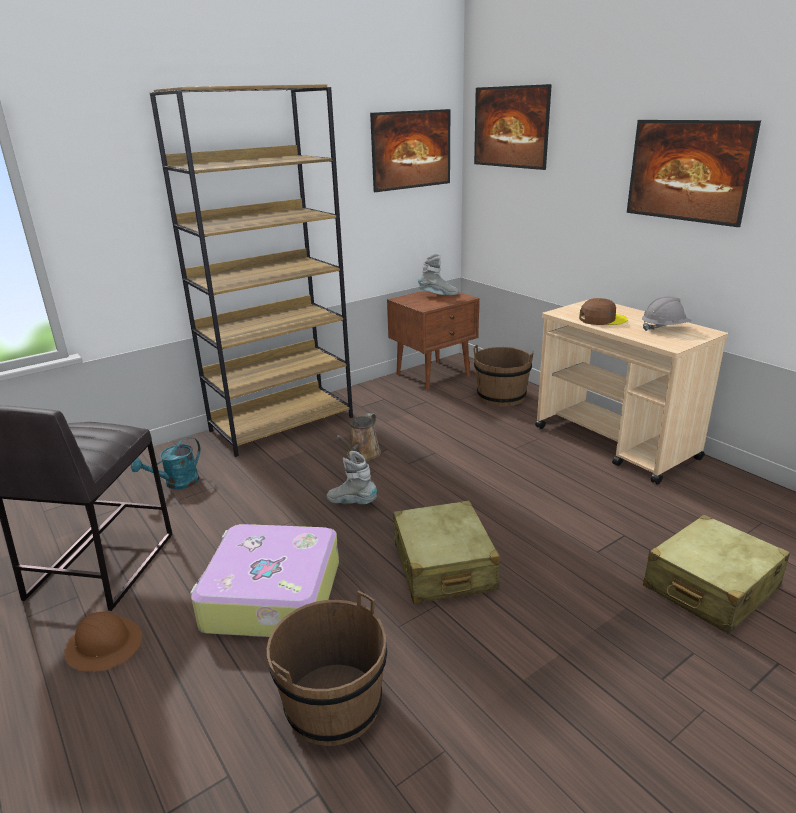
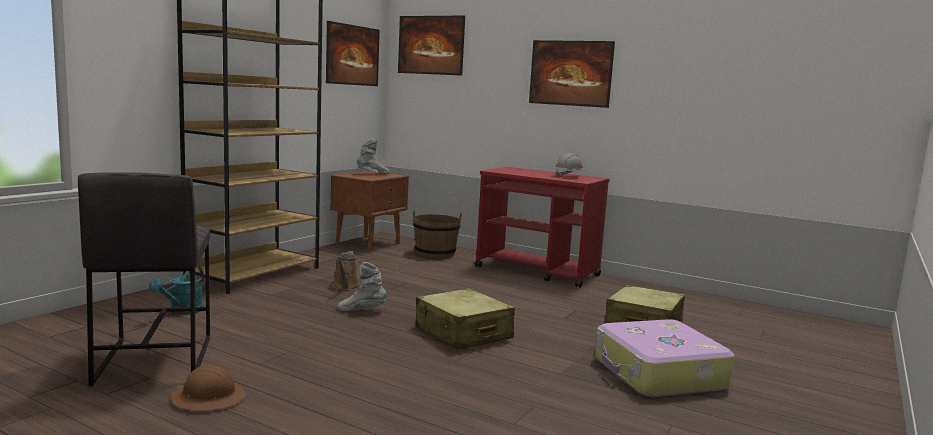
camera: 25 degrees left, 15 degrees down
suitcase [190,524,339,637] -> suitcase moved to [595,319,735,397]
brown bucket [267,591,387,746] -> none
beige cart [535,299,728,485] -> red cart [475,167,610,288]
brown cap [579,298,627,325] -> none

